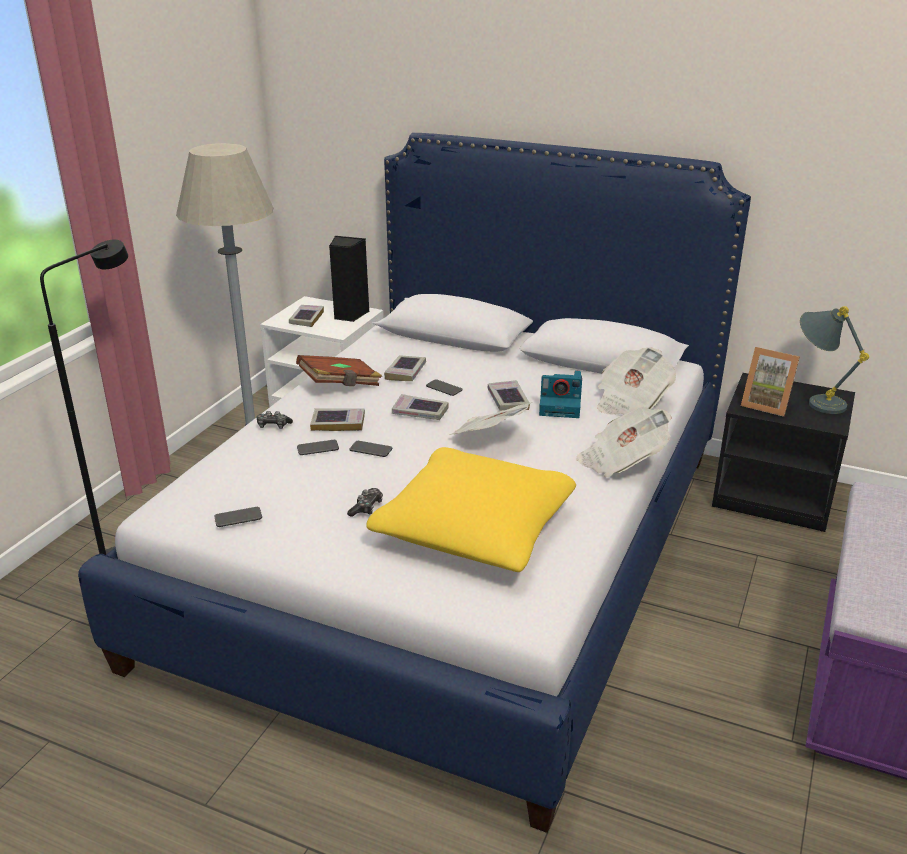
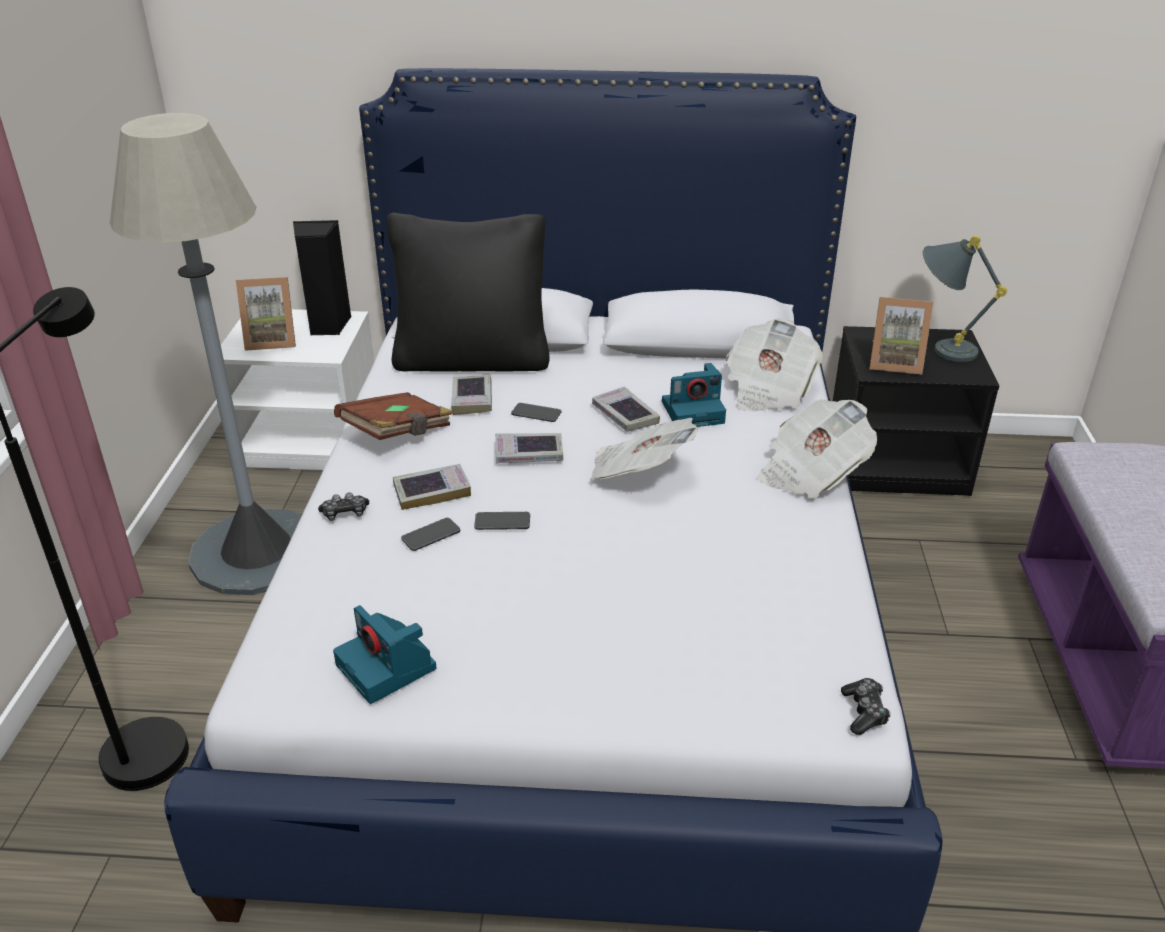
camera: 20 degrees left, 5 degrees up
phone [214,507,262,527] -> camera [333,605,436,704]
book [289,305,324,327] -> picture frame [236,277,296,351]
game controller [347,488,383,517] -> game controller moved to [841,678,891,735]
yellow pillow [366,447,576,572] -> none
none -> black pillow [387,213,550,372]

